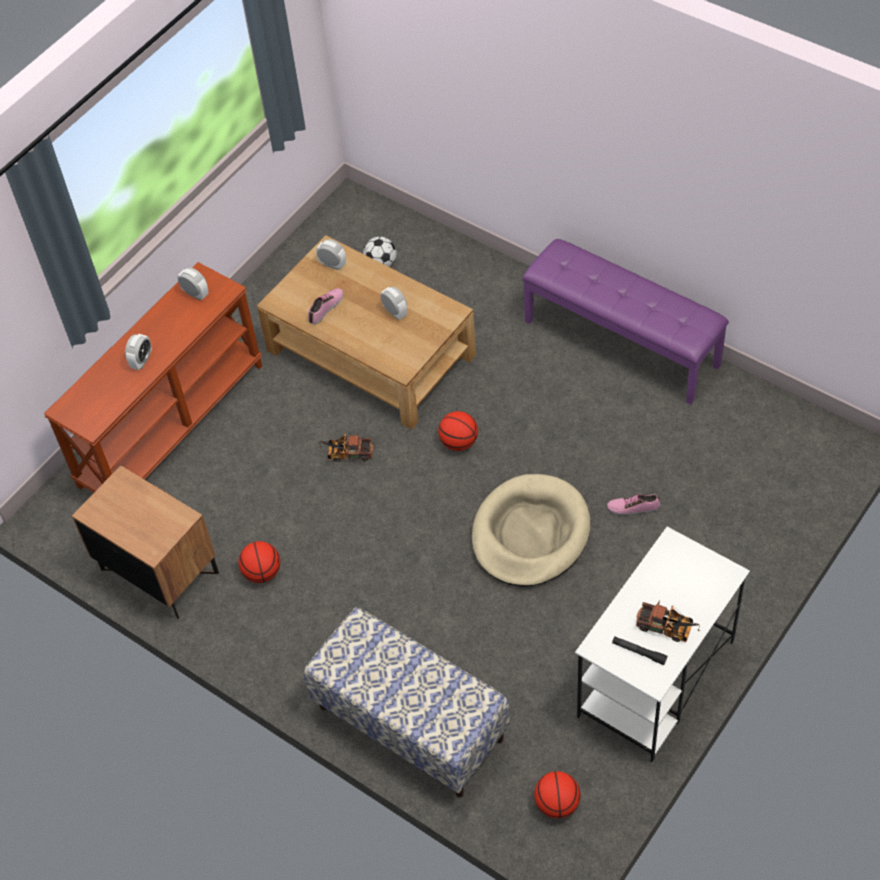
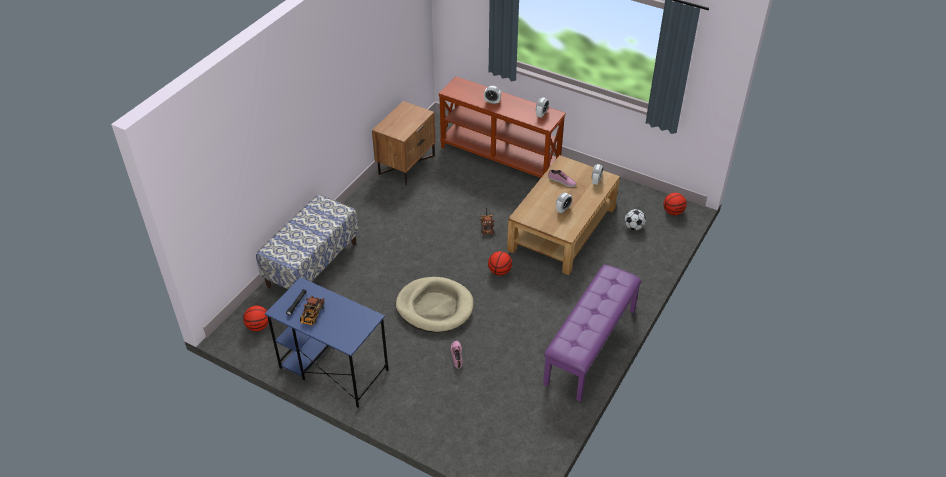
camera: 80 degrees right, 10 degrees down
basketball [238,541,280,583] -> basketball moved to [663,193,687,215]
white desk [575,527,750,762] -> blue desk [265,277,389,408]

